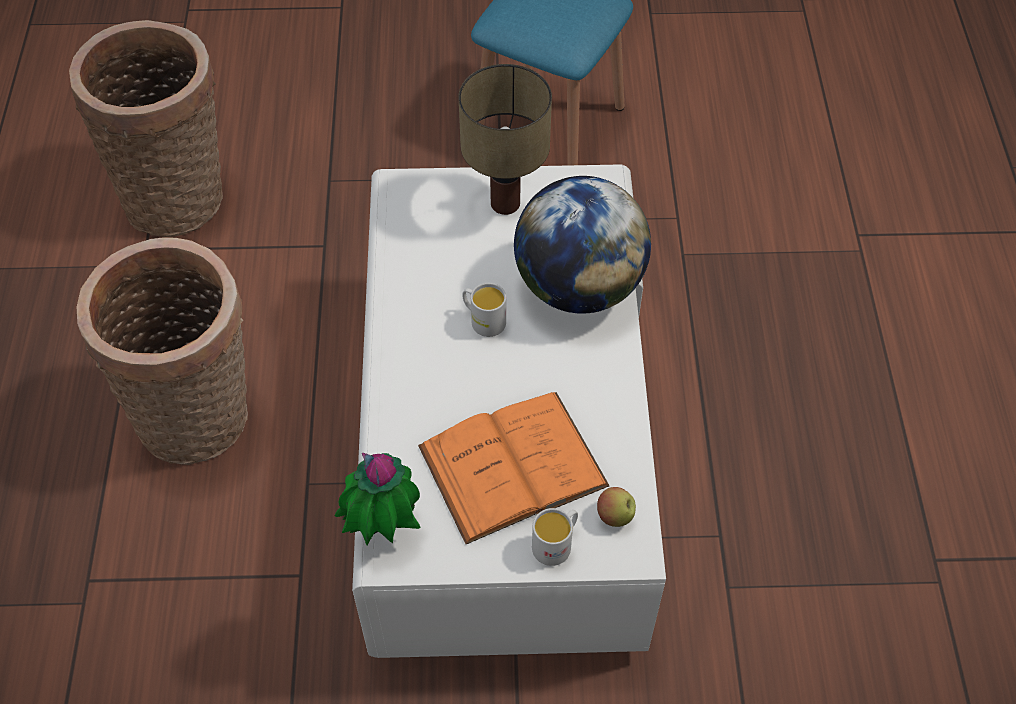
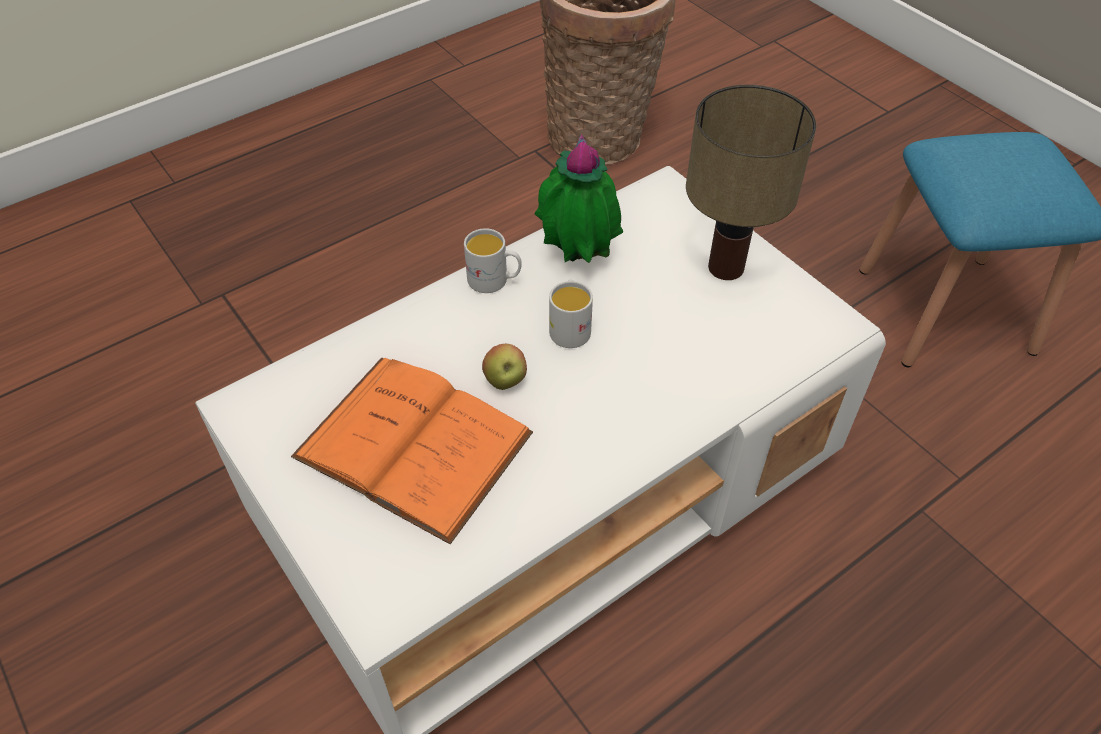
camera: 55 degrees right, 5 degrees down
basket [77,237,248,465] -> none
potted plant [335,453,420,545] -> potted plant moved to [535,134,623,263]
globe [514,176,651,313] -> none
white mug [532,508,578,566] -> white mug moved to [464,228,522,293]
apple [597,487,636,527] -> apple moved to [482,344,527,390]

